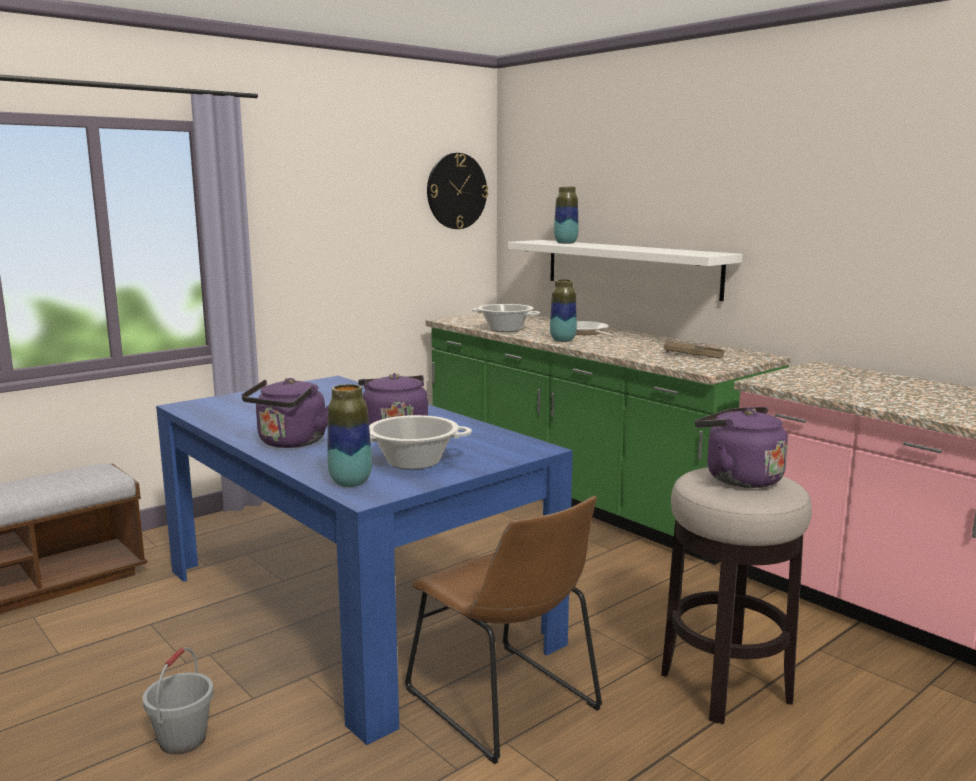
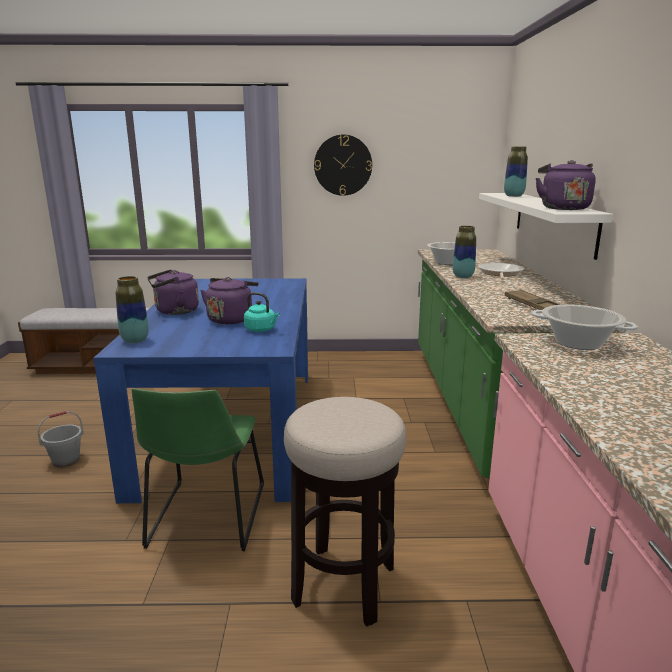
camera: 40 degrees right, 5 degrees up
cooking pot [369,415,472,469] -> cooking pot moved to [531,305,638,350]
brown chair [405,496,602,764] -> green chair [132,388,264,551]
wall clock [427,153,488,229] -> wall clock moved to [314,135,372,196]
purple kettle [695,407,788,488] -> purple kettle moved to [536,160,596,210]
none -> turquoise kettle [244,292,280,332]

